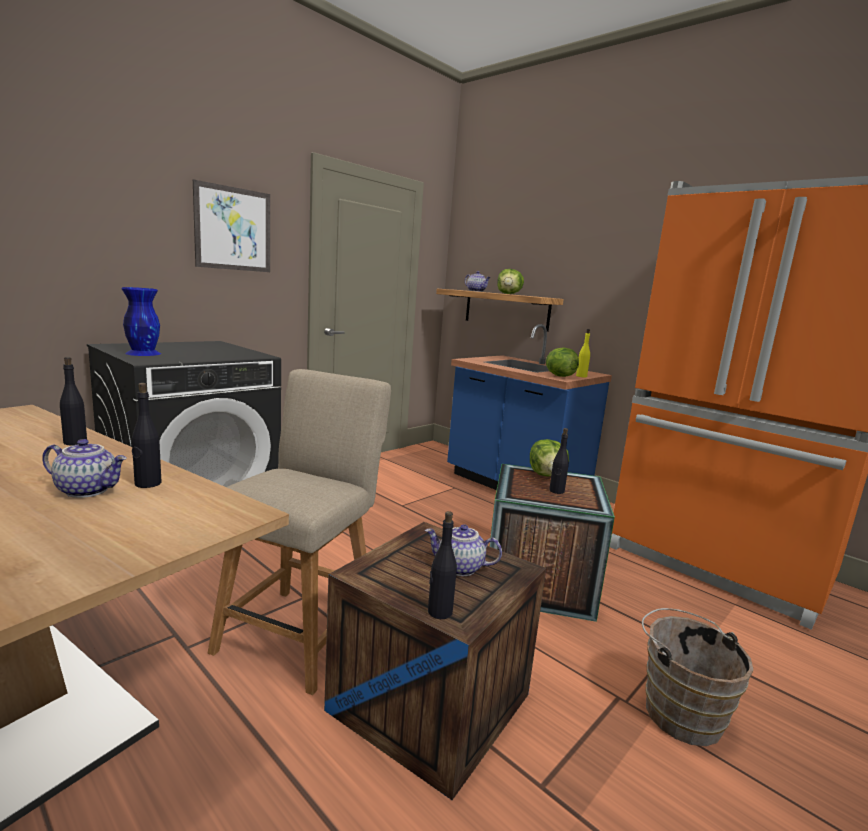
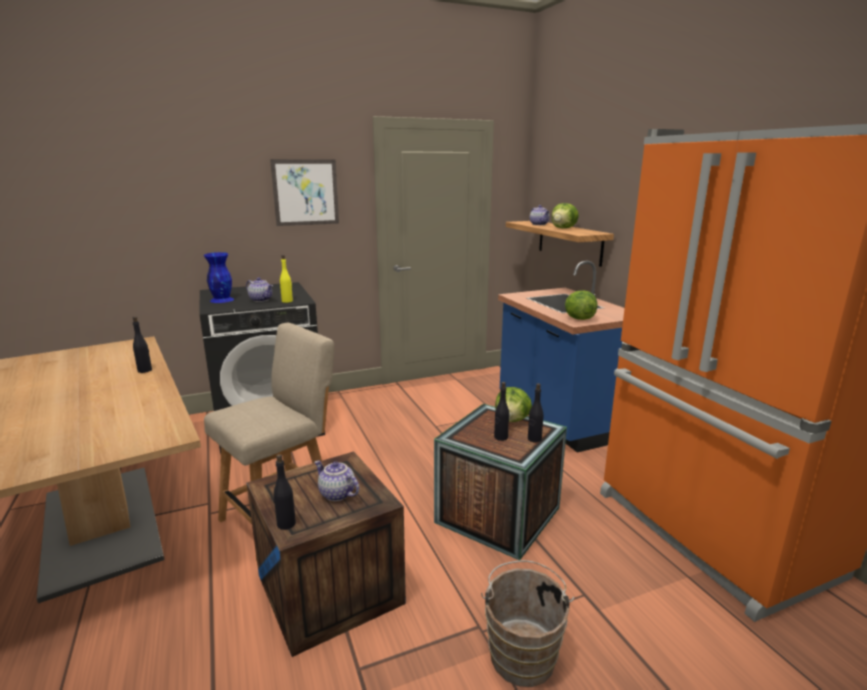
camera: 25 degrees right, 5 degrees up
teapot [42,439,127,498] -> teapot moved to [246,277,273,302]
black bottle [132,383,162,488] -> black bottle moved to [528,383,543,443]
yellow bottle [576,329,590,377] -> yellow bottle moved to [280,255,293,303]

